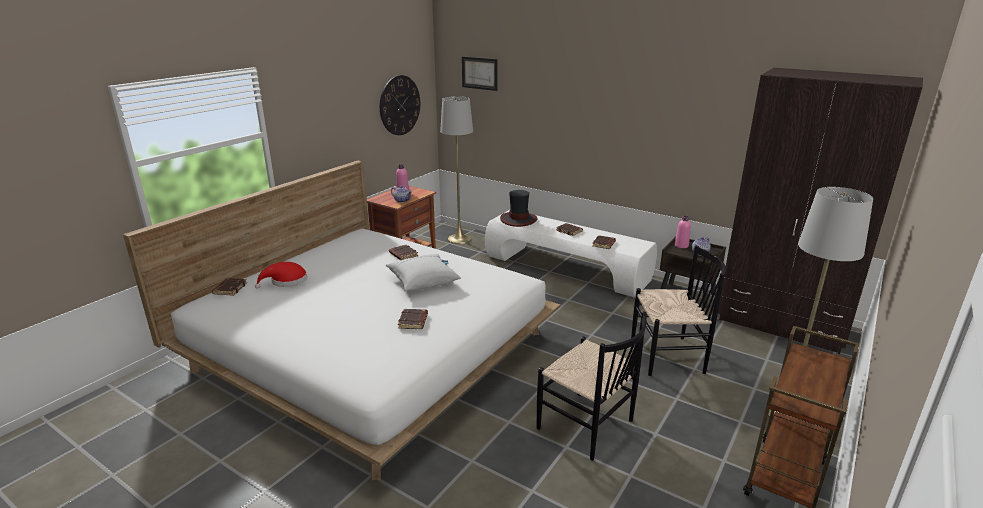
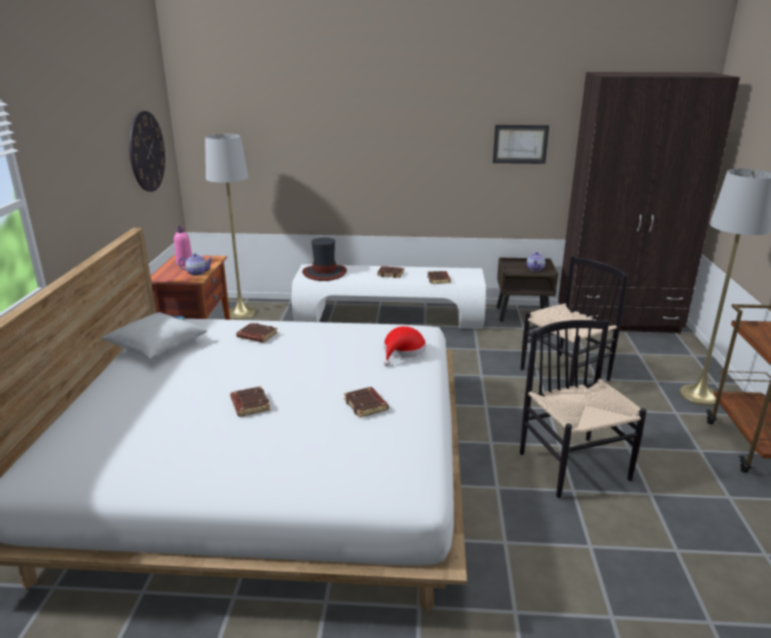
camera: 30 degrees left, 0 degrees up
brown book [212,278,247,296] -> brown book moved to [230,386,271,417]
red hat [255,262,307,289] -> red hat moved to [384,326,426,366]
grey pillow [386,254,461,291] -> grey pillow moved to [102,312,207,359]
picture [462,56,498,91] -> picture moved to [493,125,549,164]
black chair [537,311,647,461] -> black chair turned 120 degrees counterclockwise [520,320,647,498]
pink bottle [675,215,691,248] -> none

